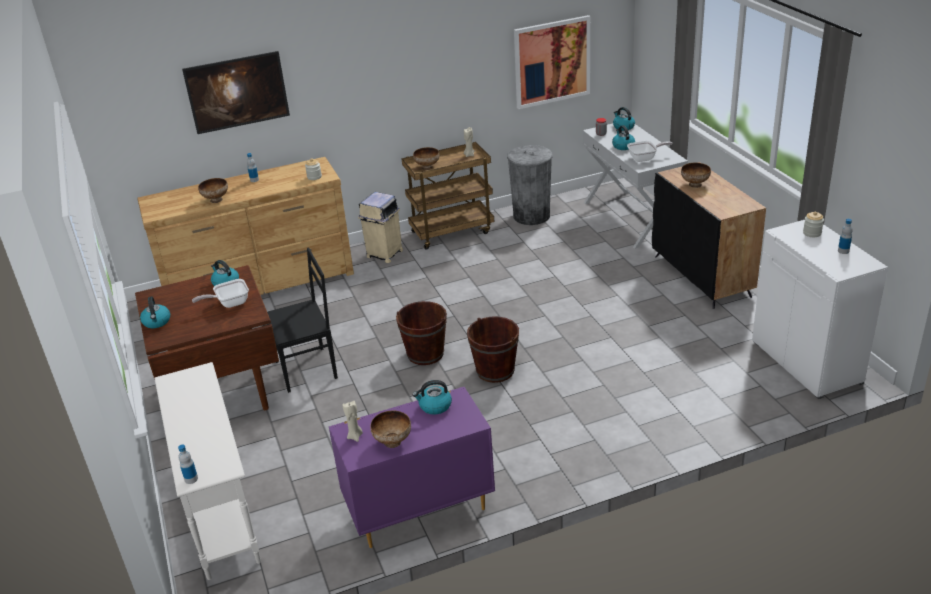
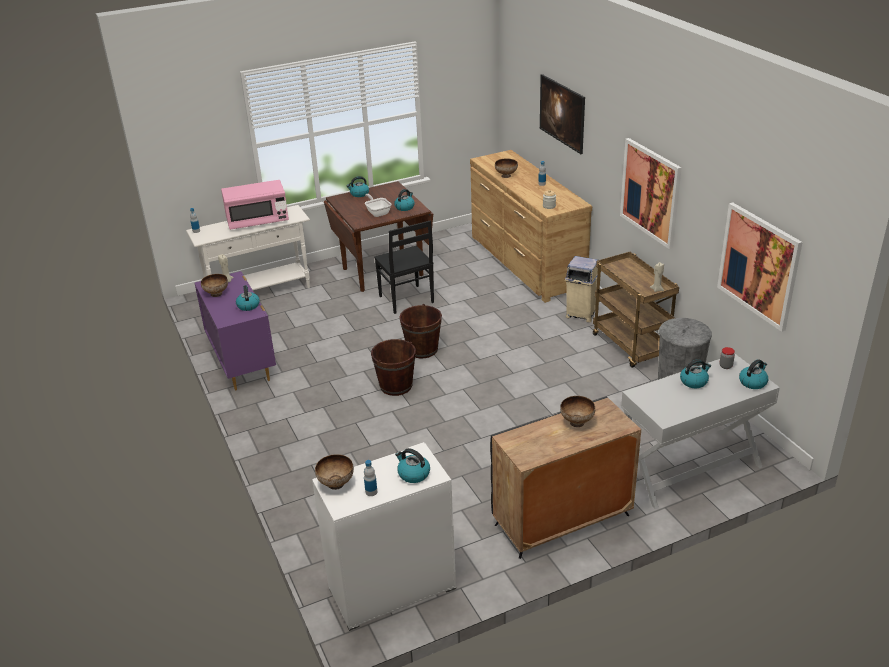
camera: 85 degrees right, 0 degrees up
bowl [413,147,439,170] -> bowl moved to [315,454,354,490]
frying pan [627,141,673,162] -> none
jar [803,212,824,237] -> kettle [395,448,430,483]
none -> pink microwave [221,180,289,230]
none -> picture [620,138,682,249]

